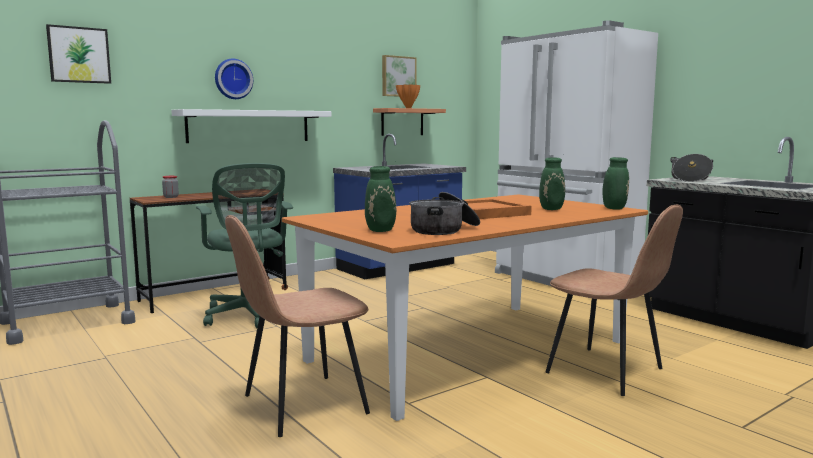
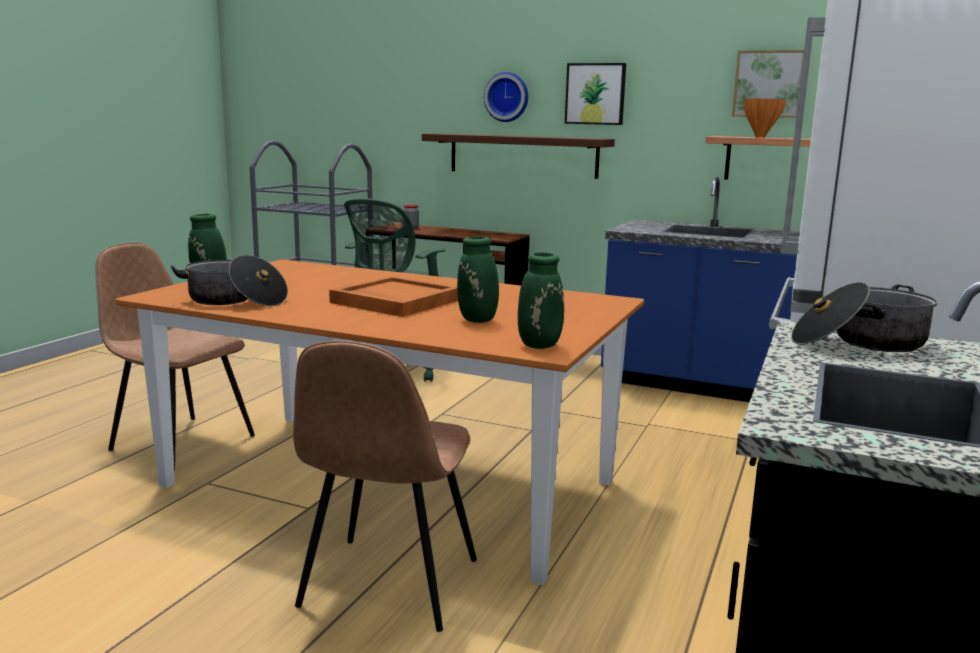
camera: 60 degrees right, 5 degrees up
picture [46,24,111,84] -> picture moved to [565,63,626,125]
white shelf [171,109,332,143] -> brown shelf [422,133,615,179]

